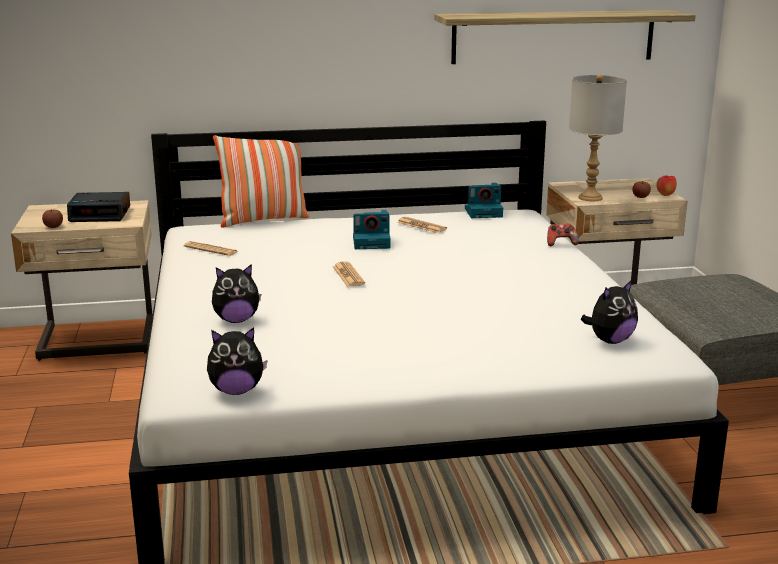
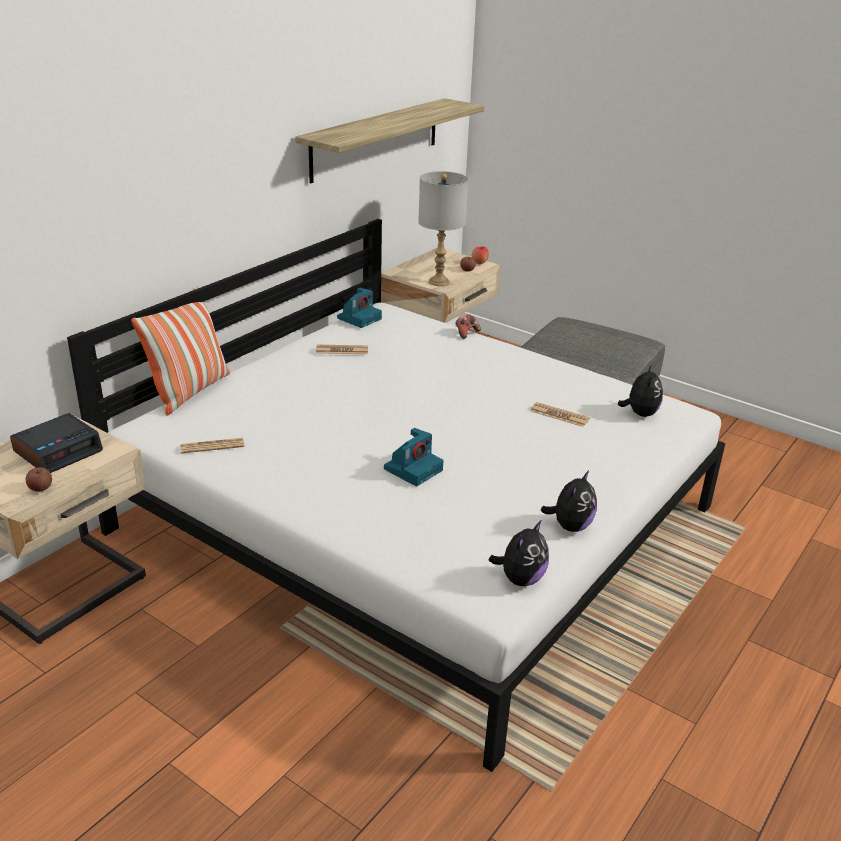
camera: 45 degrees left, 10 degrees up
plush toy [212,264,261,323] -> plush toy moved to [541,470,597,532]
newspaper [332,261,365,286] -> newspaper moved to [531,402,590,427]
camera [353,210,390,249] -> camera moved to [384,428,444,486]

